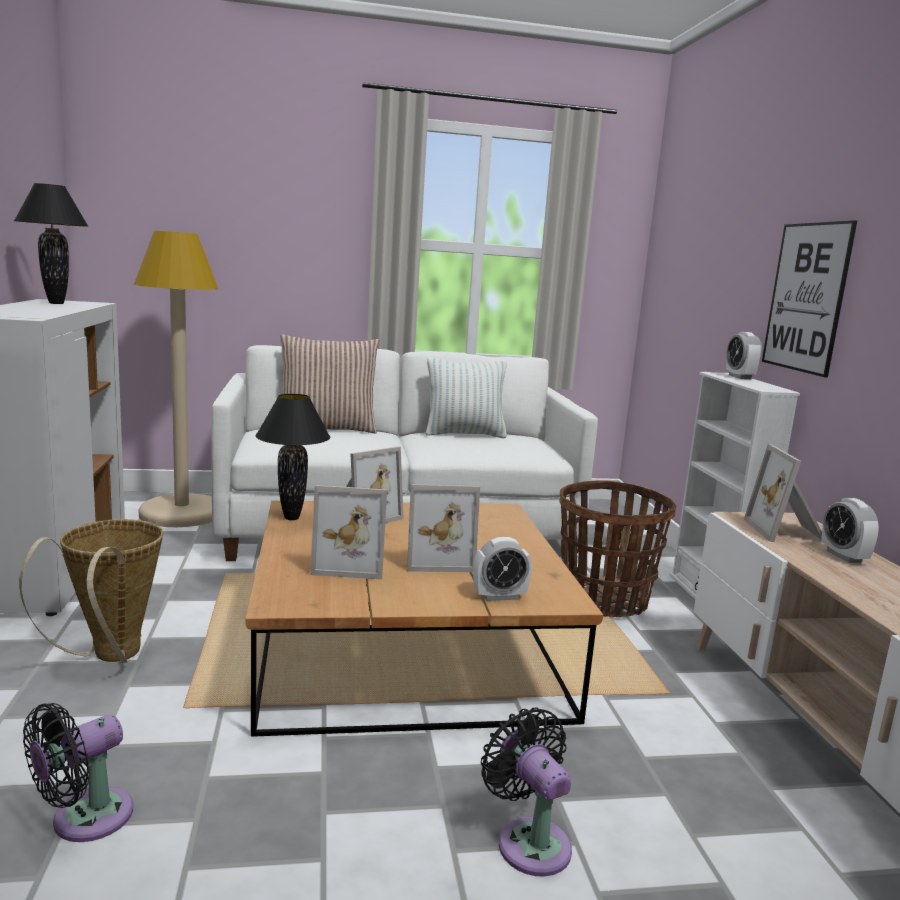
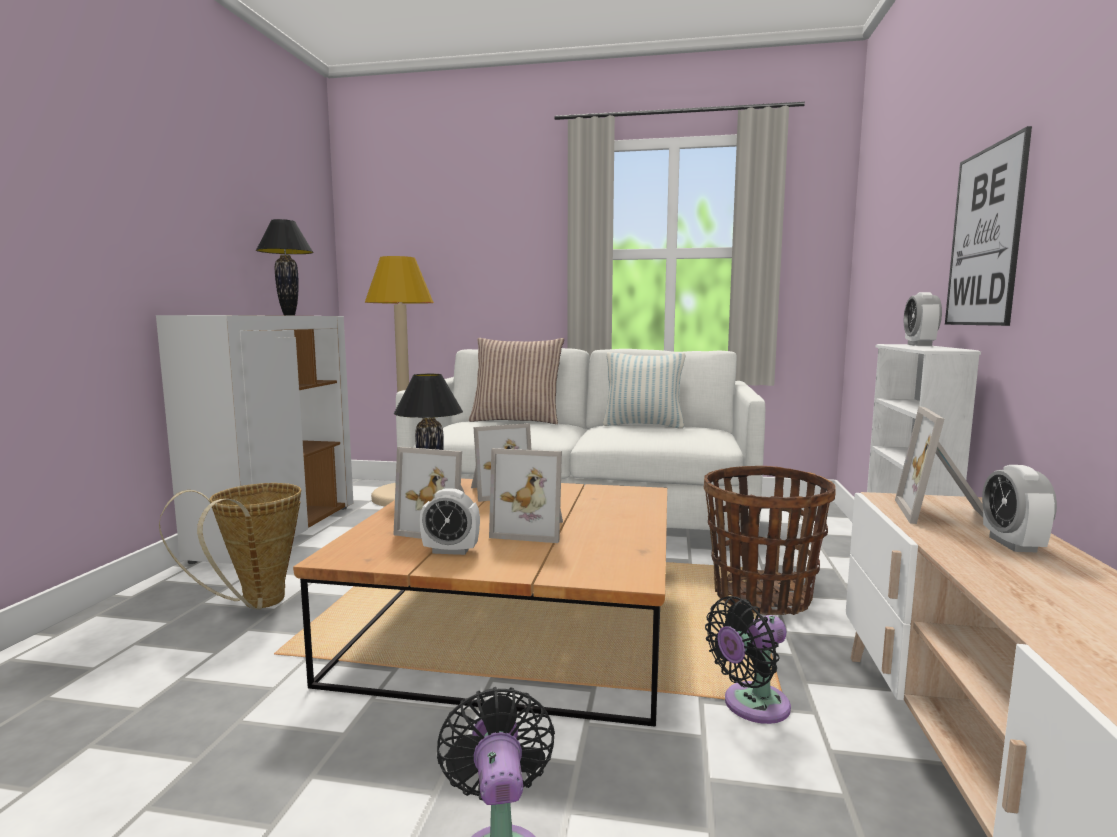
camera: 20 degrees right, 5 degrees down
black fan [23,703,133,842] -> black fan moved to [705,596,791,724]
alarm clock [473,537,532,601] -> alarm clock moved to [420,488,480,555]

